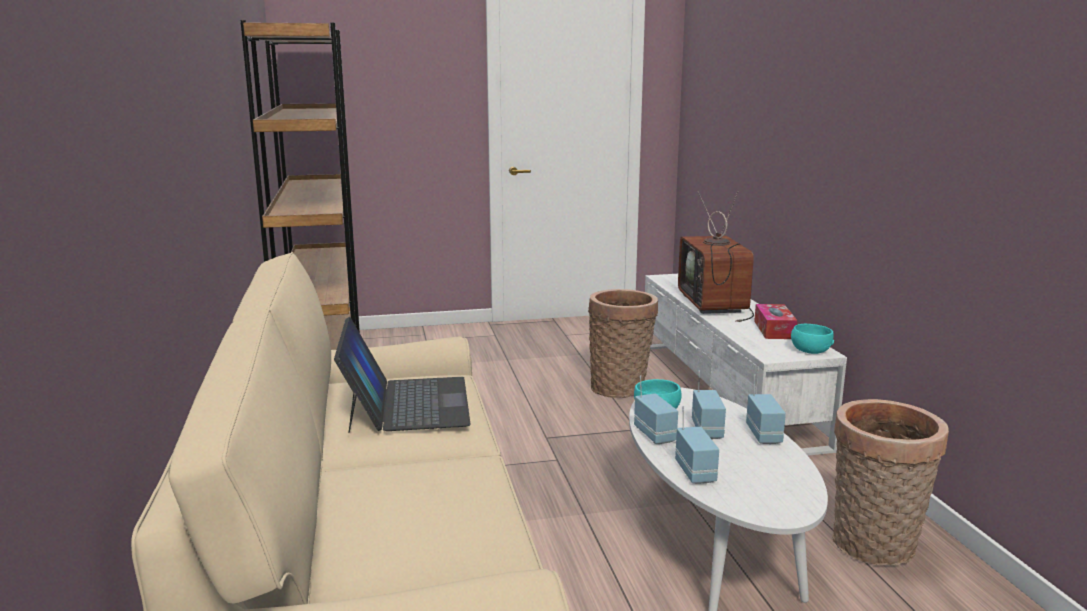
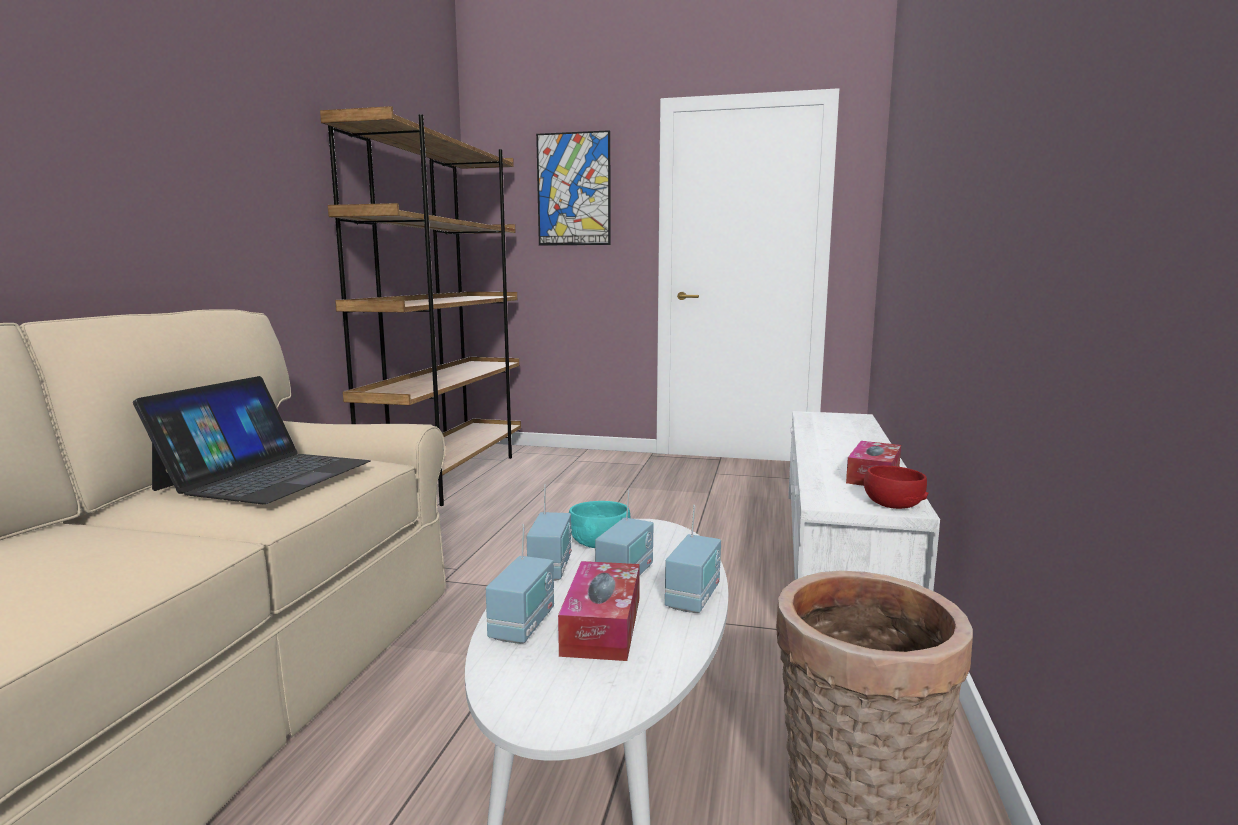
camera: 25 degrees right, 5 degrees down
basket [588,289,658,398] -> none
television [678,191,754,322] -> none
turquoise bowl [791,324,834,354] -> red bowl [864,465,928,509]
none -> picture [536,130,611,246]
none -> tissue box [558,561,640,661]

